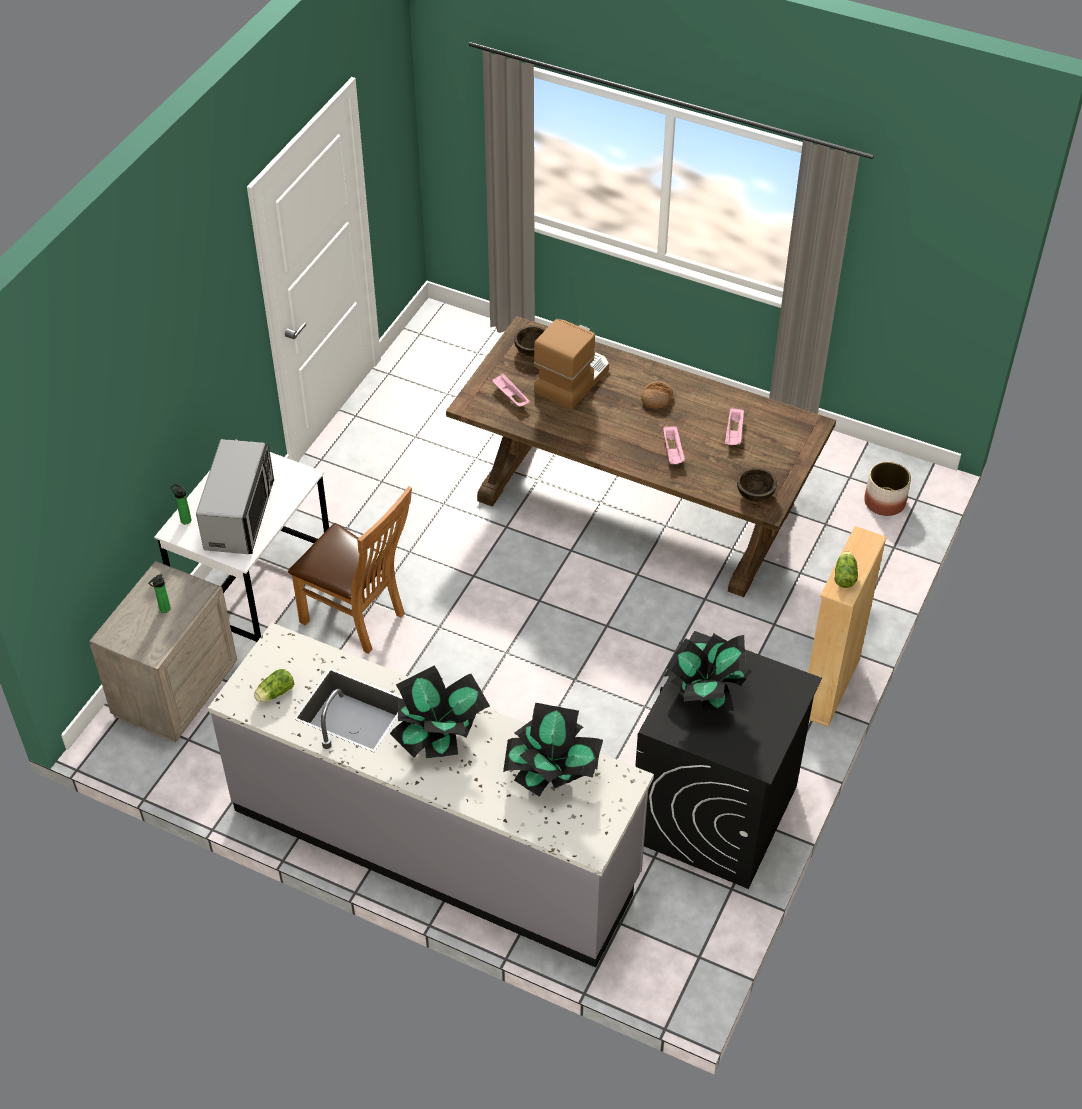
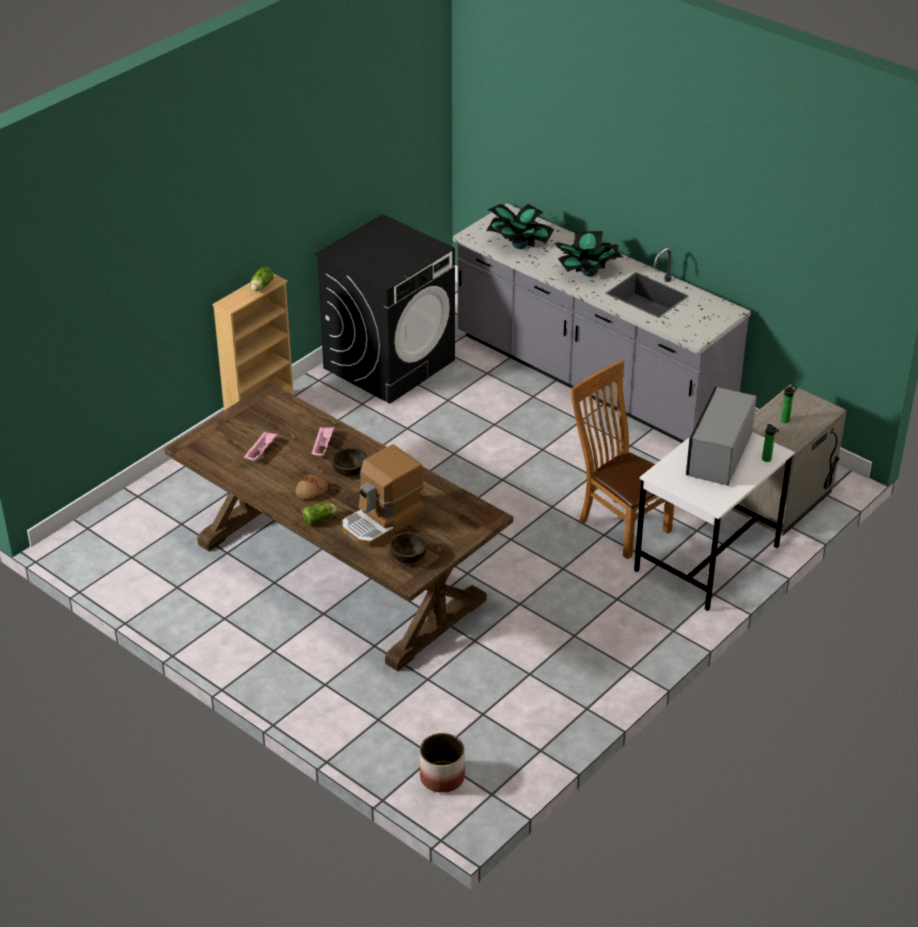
camera: 165 degrees left, 10 degrees down
lettuce [254,669,294,702] -> lettuce moved to [303,503,338,526]
pink tray [492,373,530,407] -> none
potted plant [663,634,752,711] -> none
brown bowl [737,467,777,502] -> brown bowl moved to [331,447,367,476]
planter [864,462,911,516] -> planter moved to [420,733,465,793]

